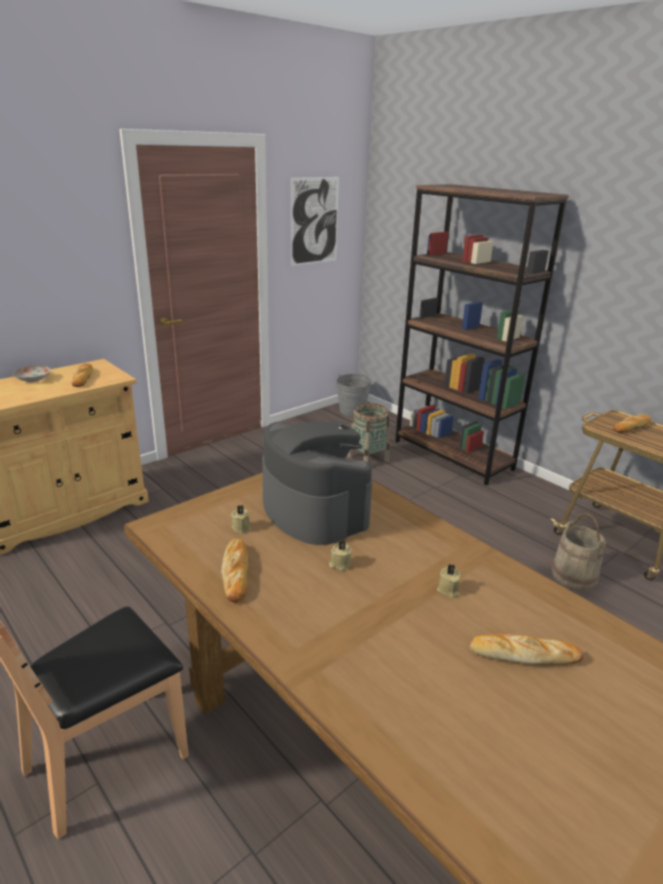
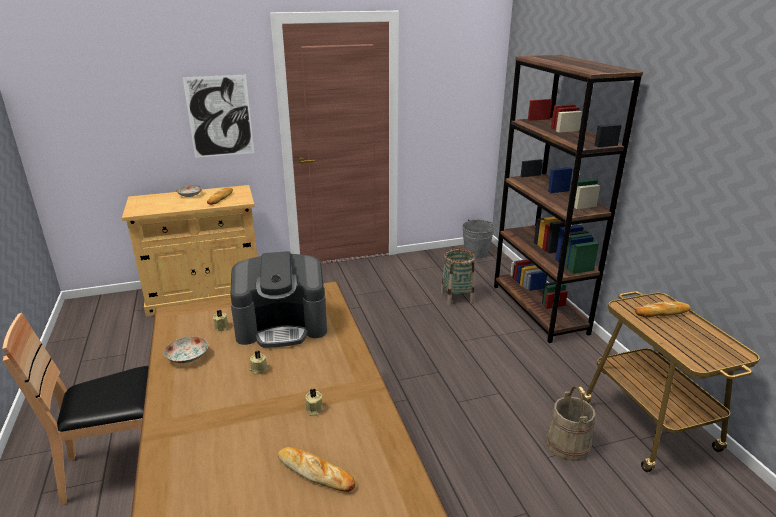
camera: 25 degrees right, 0 degrees up
bread [221,539,248,602] -> plate [164,337,208,364]
coffee machine [262,422,372,545] -> coffee machine turned 90 degrees clockwise [230,251,327,348]
picture [291,177,339,266] -> picture moved to [183,75,254,158]

